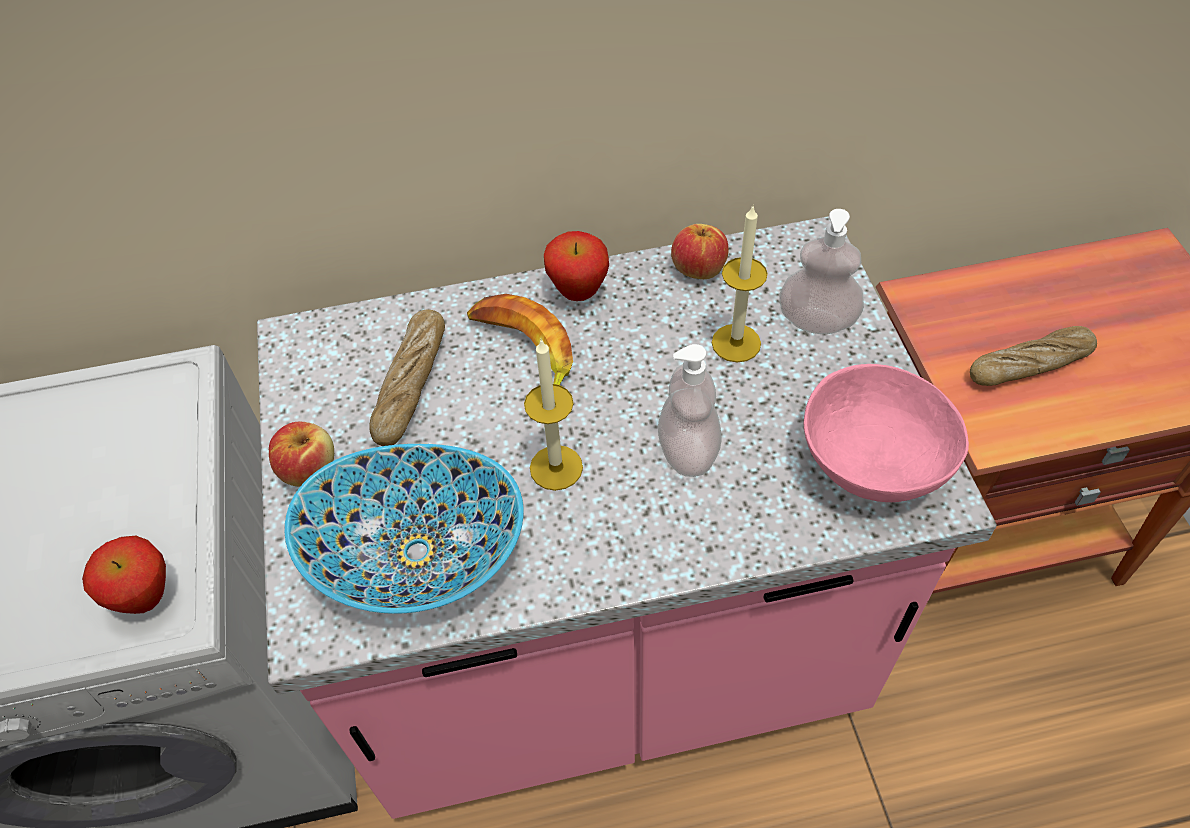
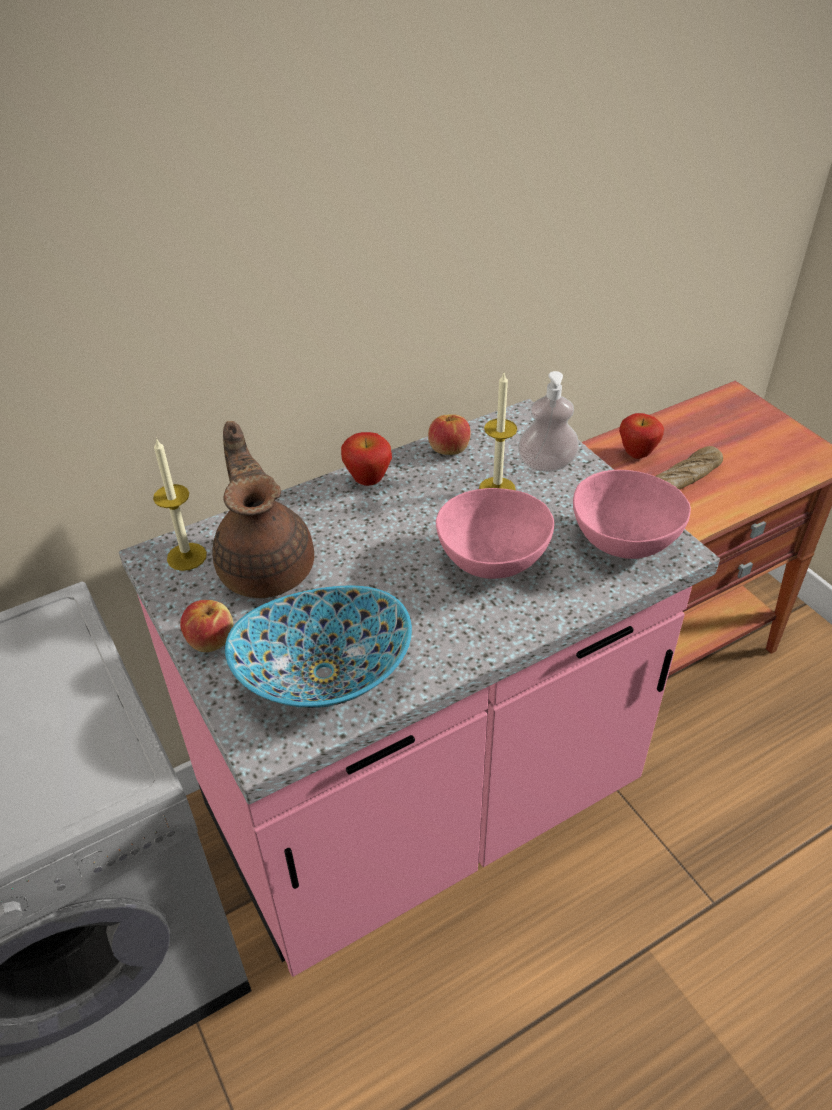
camera: 20 degrees left, 10 degrees down
apple [82,536,166,614] -> apple moved to [619,413,664,459]
bread [369,309,445,446] -> brown teapot [212,421,314,598]
banana [467,294,573,385] -> none
candle [524,339,583,491] -> candle moved to [153,438,207,571]
soap dispenser [658,344,722,477] -> pink bowl [436,488,554,579]

